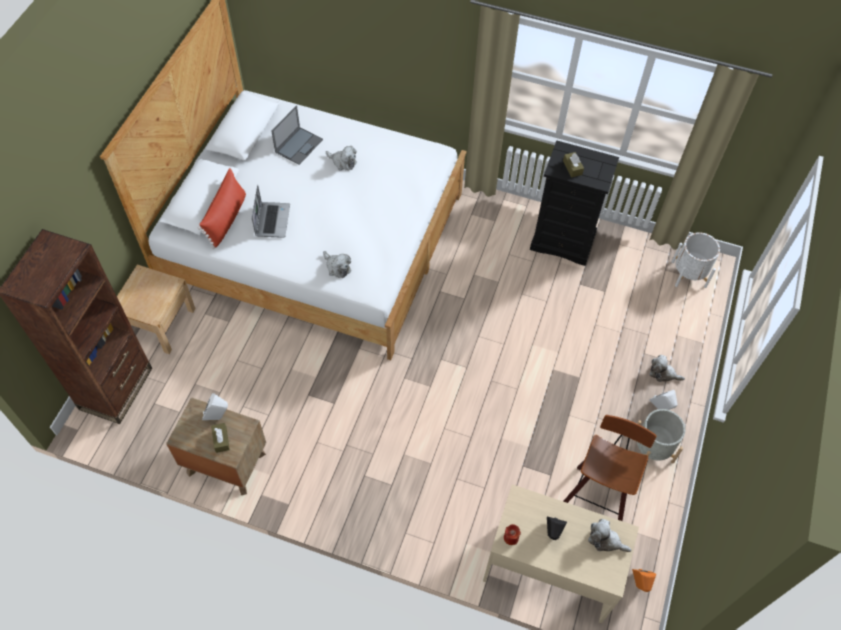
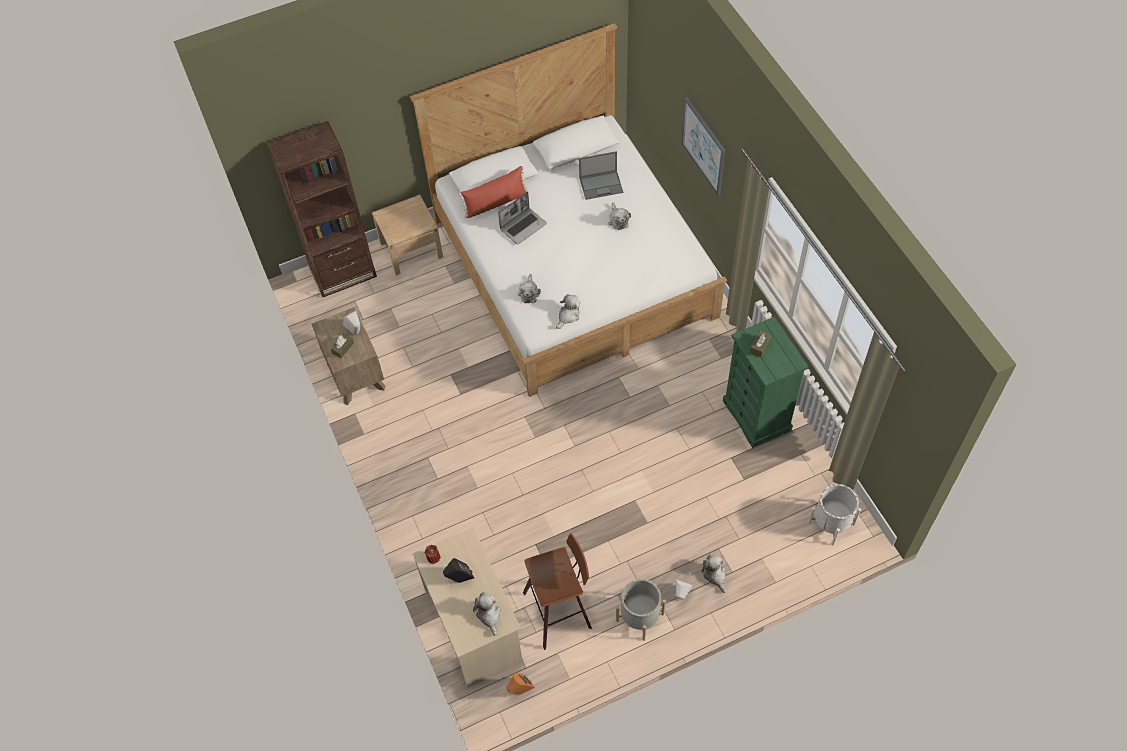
camera: 50 degrees right, 0 degrees up
black dresser [530,140,619,266] -> green dresser [723,317,808,448]
none -> plush toy [556,294,580,329]
none -> picture [681,97,726,196]

